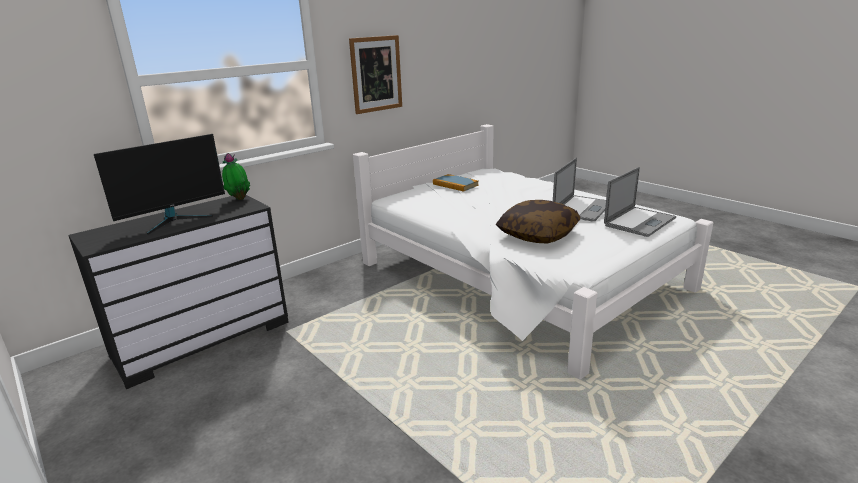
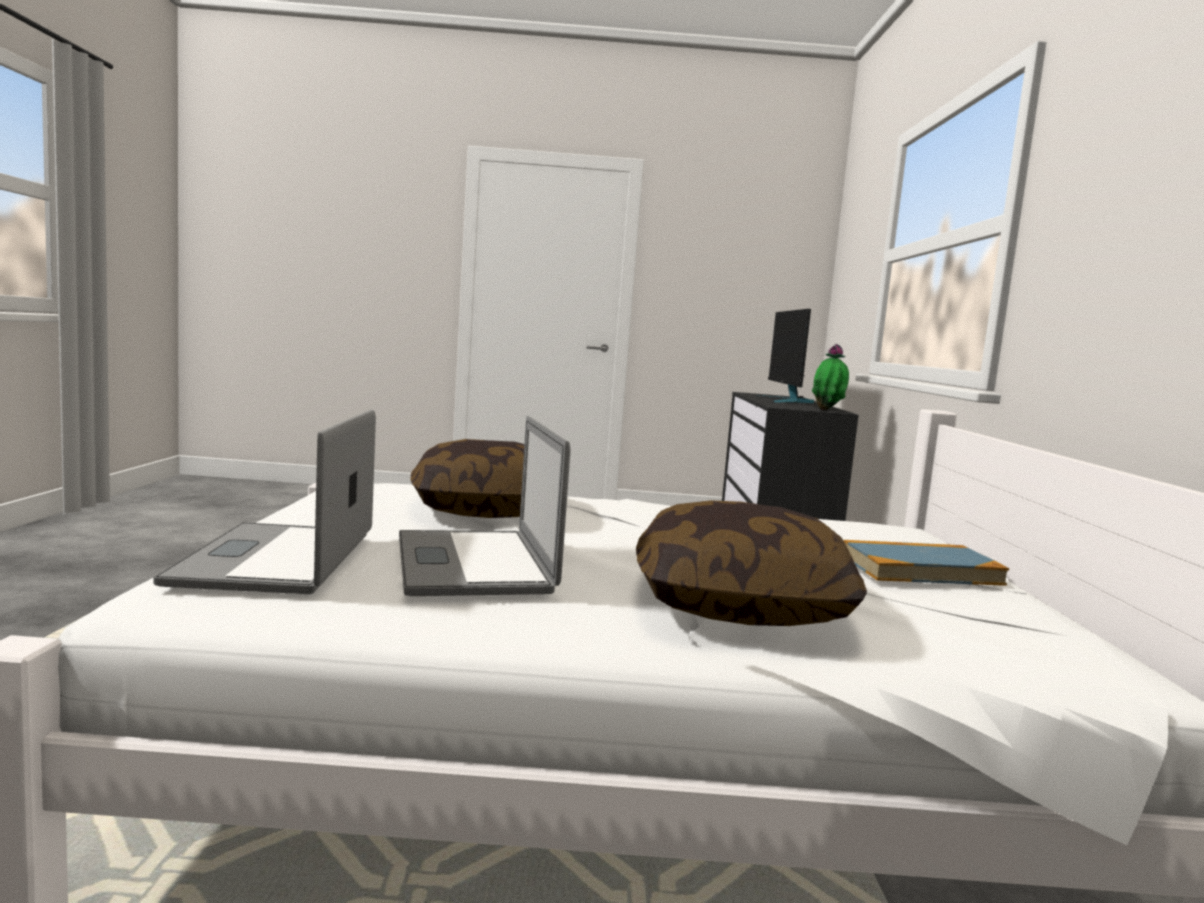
camera: 130 degrees right, 15 degrees down
picture [349,35,402,114] -> none
none -> pillow [636,500,867,626]

